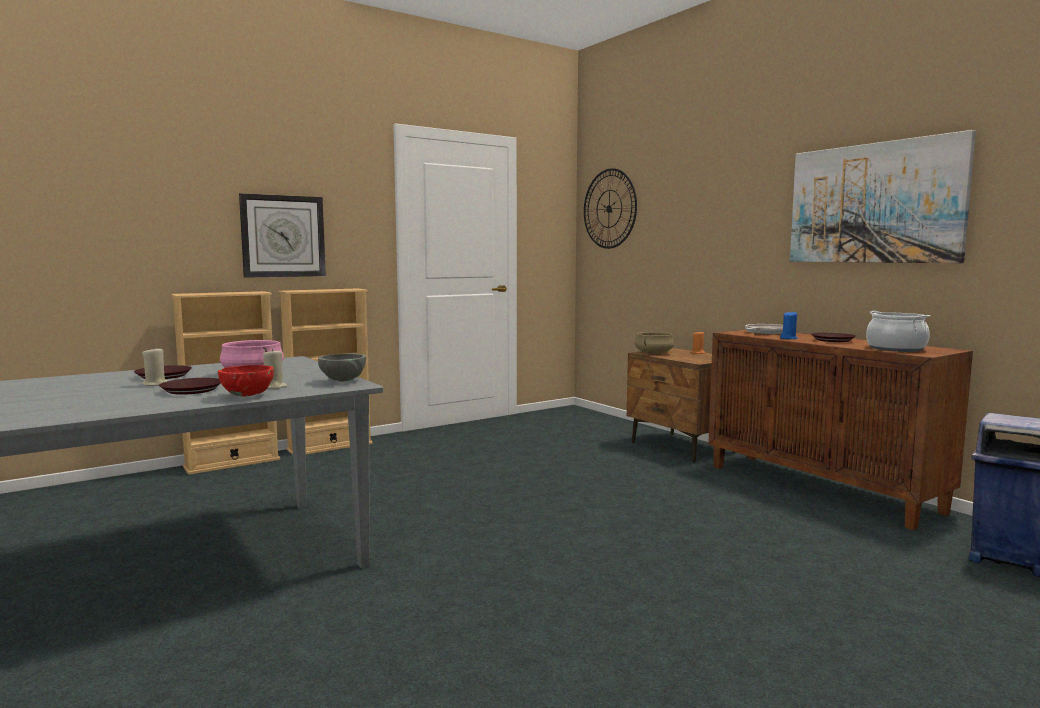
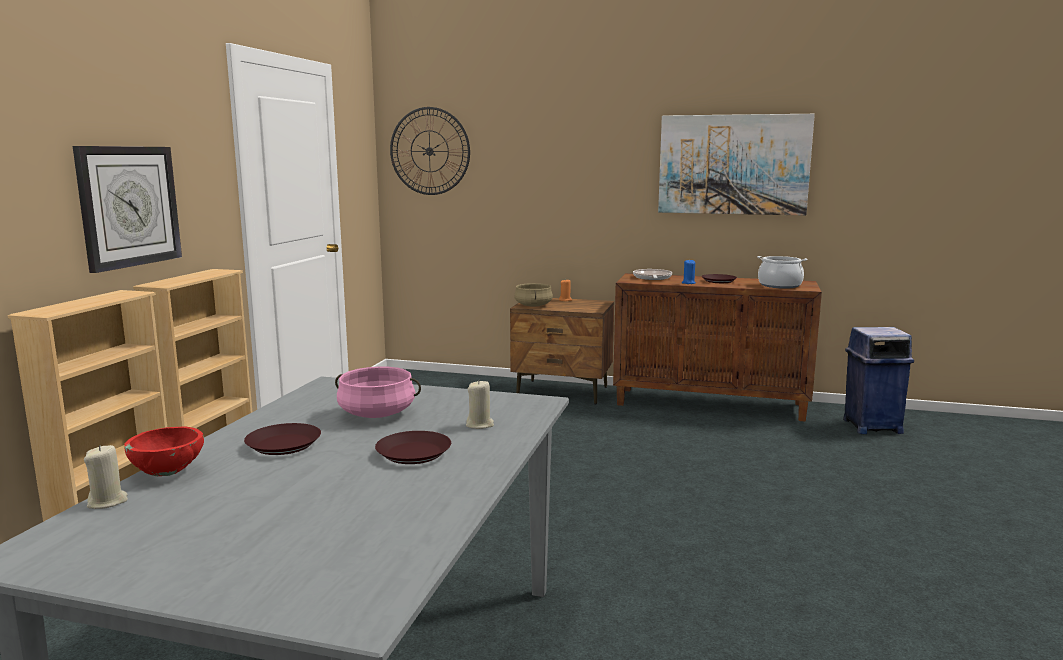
camera: 40 degrees left, 5 degrees up
beige candle [142,348,168,386] -> beige candle moved to [84,445,128,509]
red bowl [218,365,274,397] -> red bowl moved to [124,426,204,476]
grey bowl [318,353,366,382] -> none

